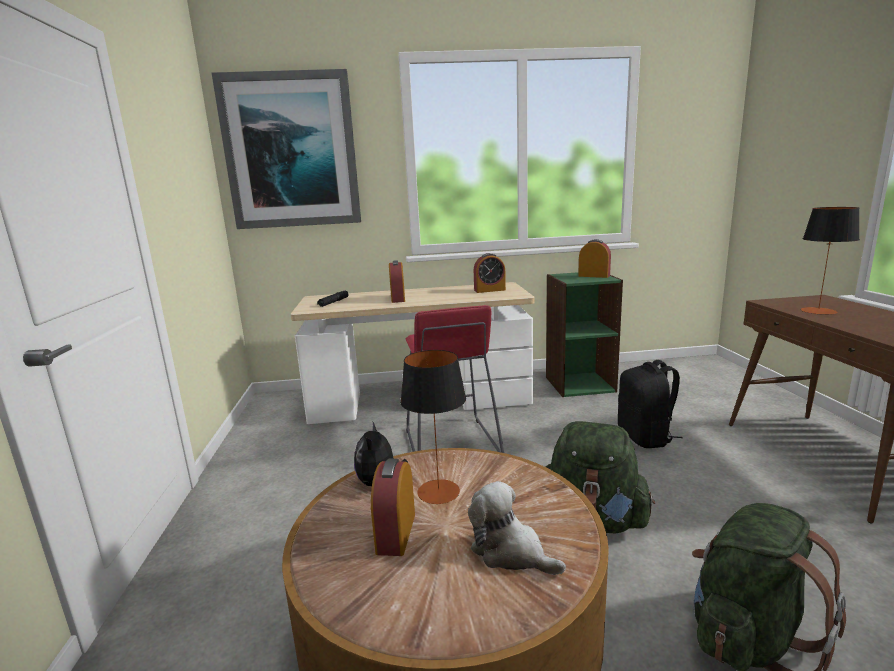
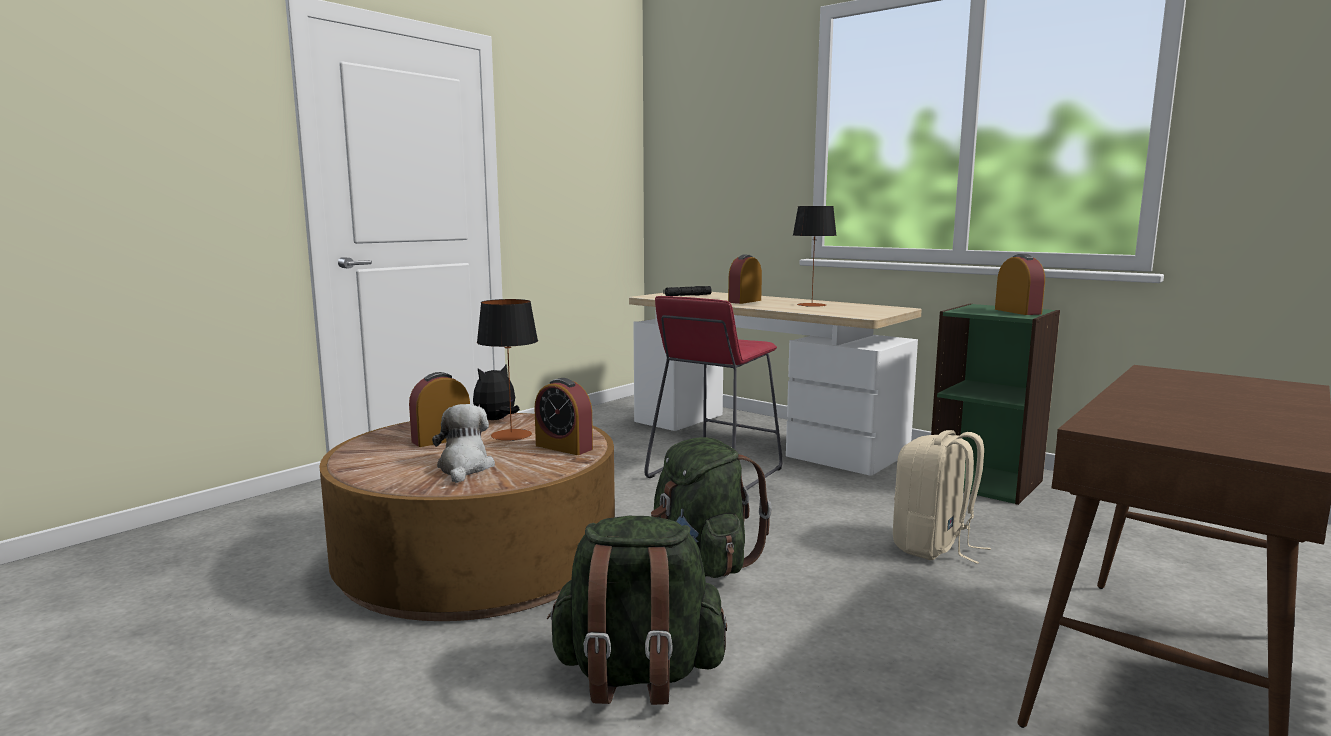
camera: 45 degrees right, 5 degrees down
picture [212,69,361,229] -> none
alarm clock [474,253,506,293] -> alarm clock moved to [534,378,593,455]
black backpack [618,360,683,448] -> beige backpack [893,430,991,564]
table lamp [801,207,860,315] -> table lamp moved to [793,206,837,307]

